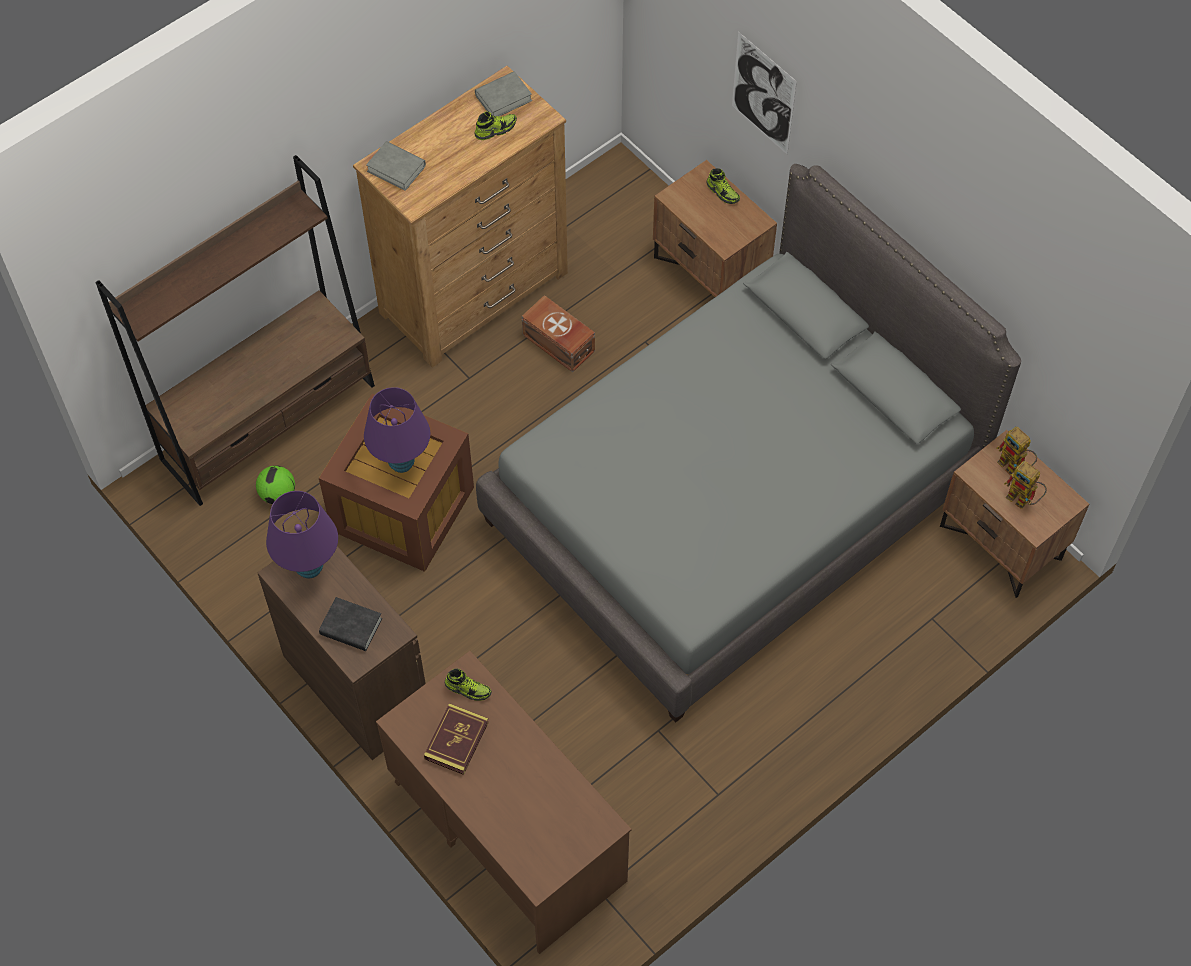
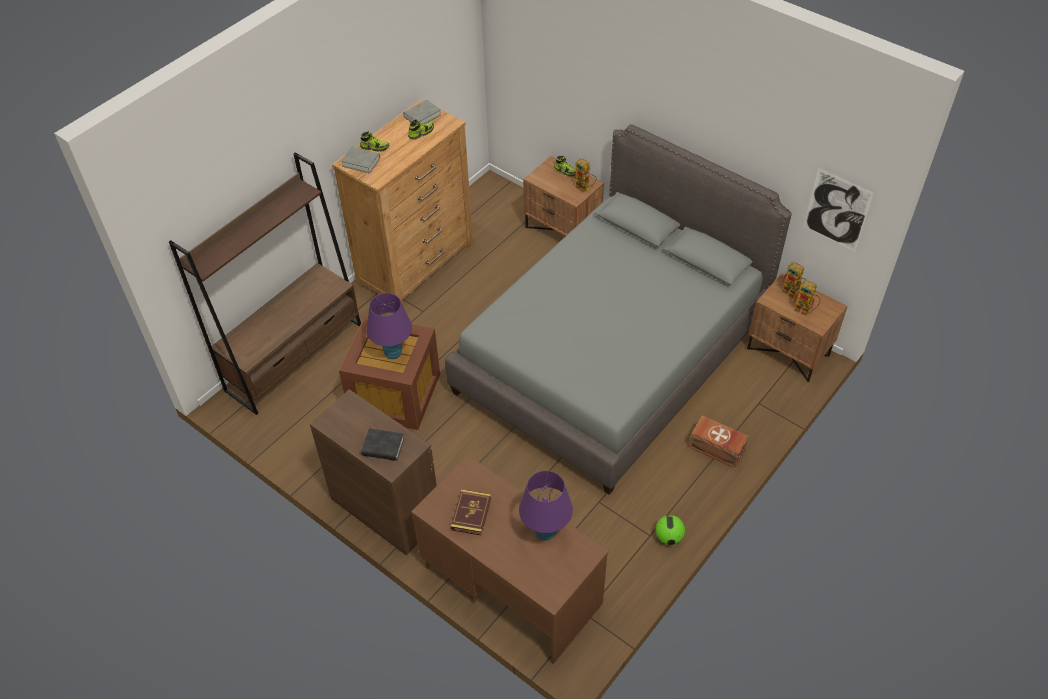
camera: 10 degrees left, 10 degrees down
football [256,466,295,504] -> football moved to [655,515,685,545]
purple table lamp [266,491,338,578] -> purple table lamp moved to [519,471,573,541]
shoe [445,668,492,701] -> shoe moved to [360,131,389,152]
brown storage box [522,295,595,372] -> brown storage box moved to [689,415,749,468]
picture [732,32,797,154] -> picture moved to [804,168,874,252]
none -> toy robot [573,158,597,193]

